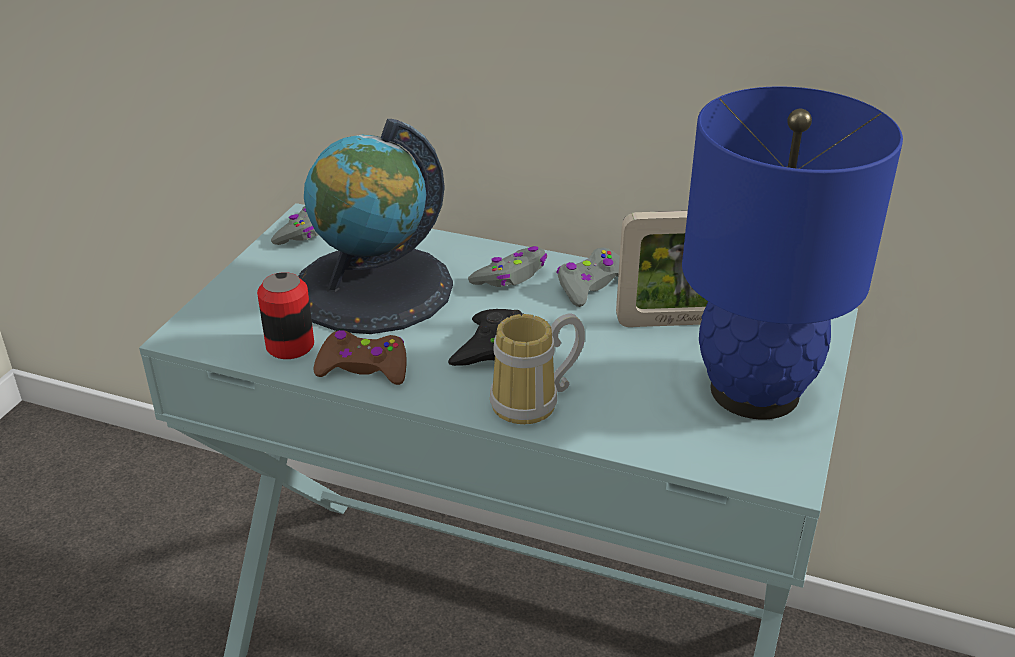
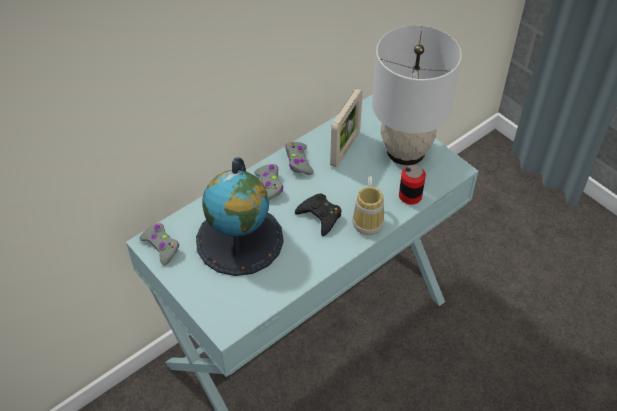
camera: 60 degrees left, 15 degrees up
can [257,272,314,359] -> can moved to [399,165,426,205]
brown game controller [313,330,407,385] -> none
blue table lamp [682,86,903,420] -> white table lamp [372,25,462,165]

